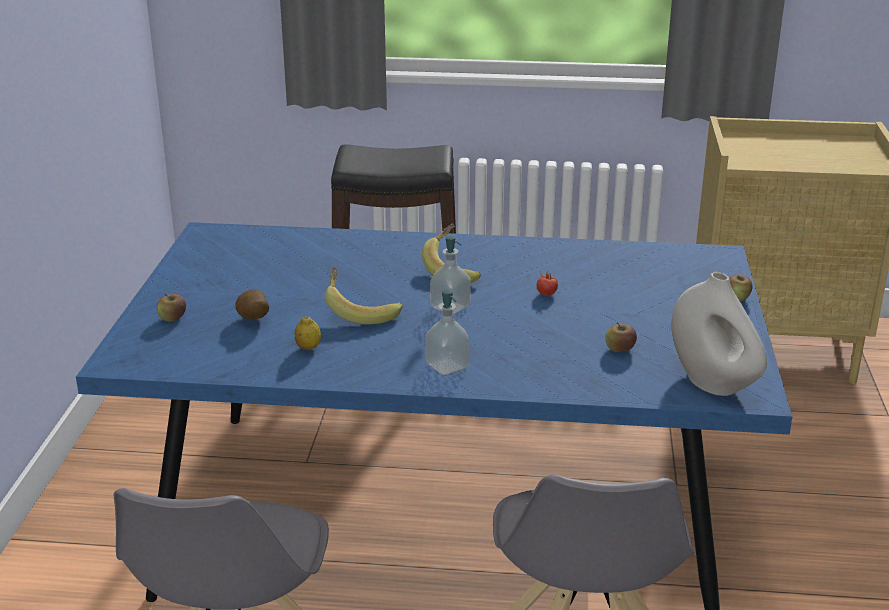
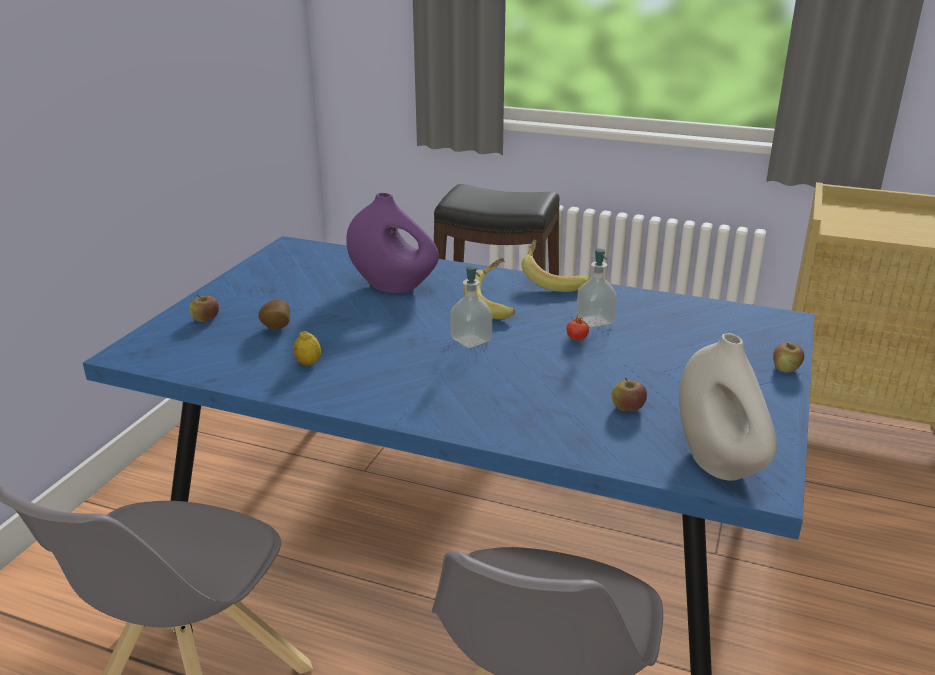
camera: 15 degrees right, 0 degrees up
banana [325,267,403,324] -> banana moved to [522,239,590,292]
soap dispenser [425,289,469,375] -> soap dispenser moved to [576,249,617,327]
none -> purple vase [346,193,439,293]

